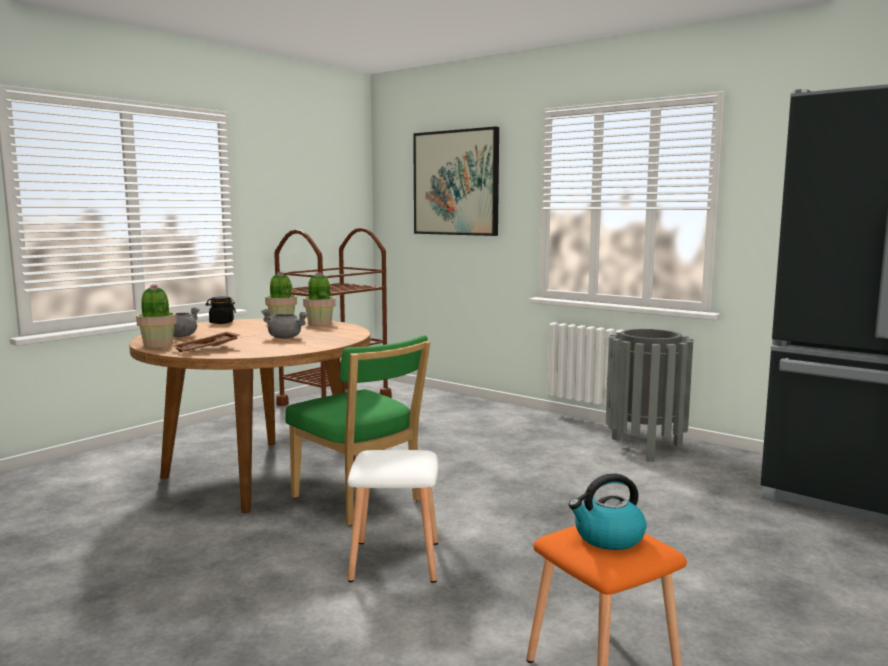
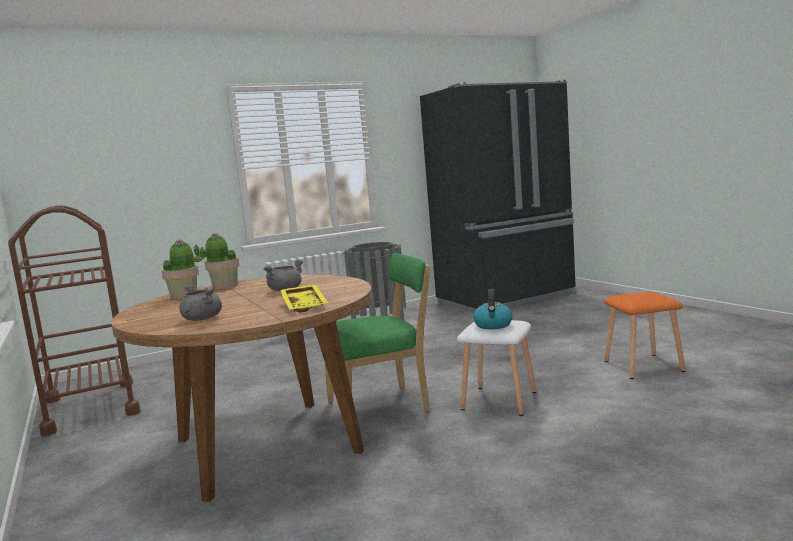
camera: 65 degrees left, 0 degrees up
potted plant [136,284,177,348] -> none
brown tray [173,332,241,352] -> yellow tray [280,284,328,313]
black jar [206,296,236,324] -> none
picture [413,127,499,236] -> none
kettle [569,474,647,550] -> kettle moved to [473,289,513,329]

